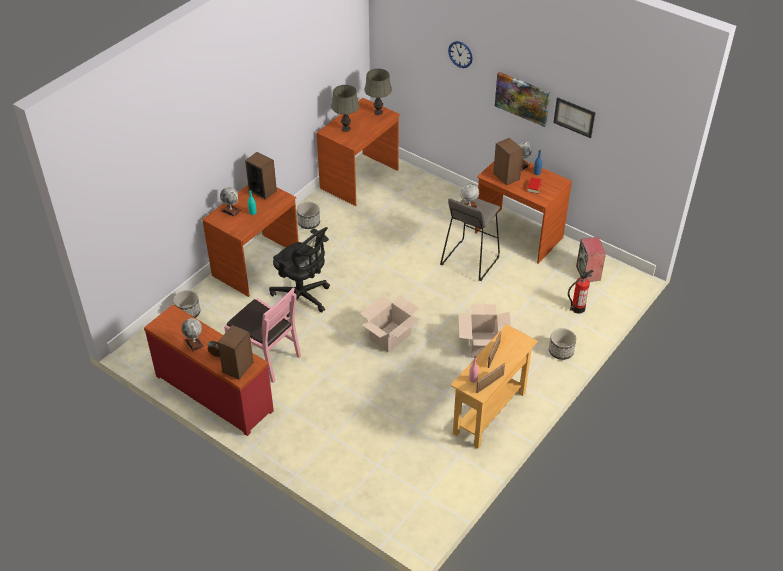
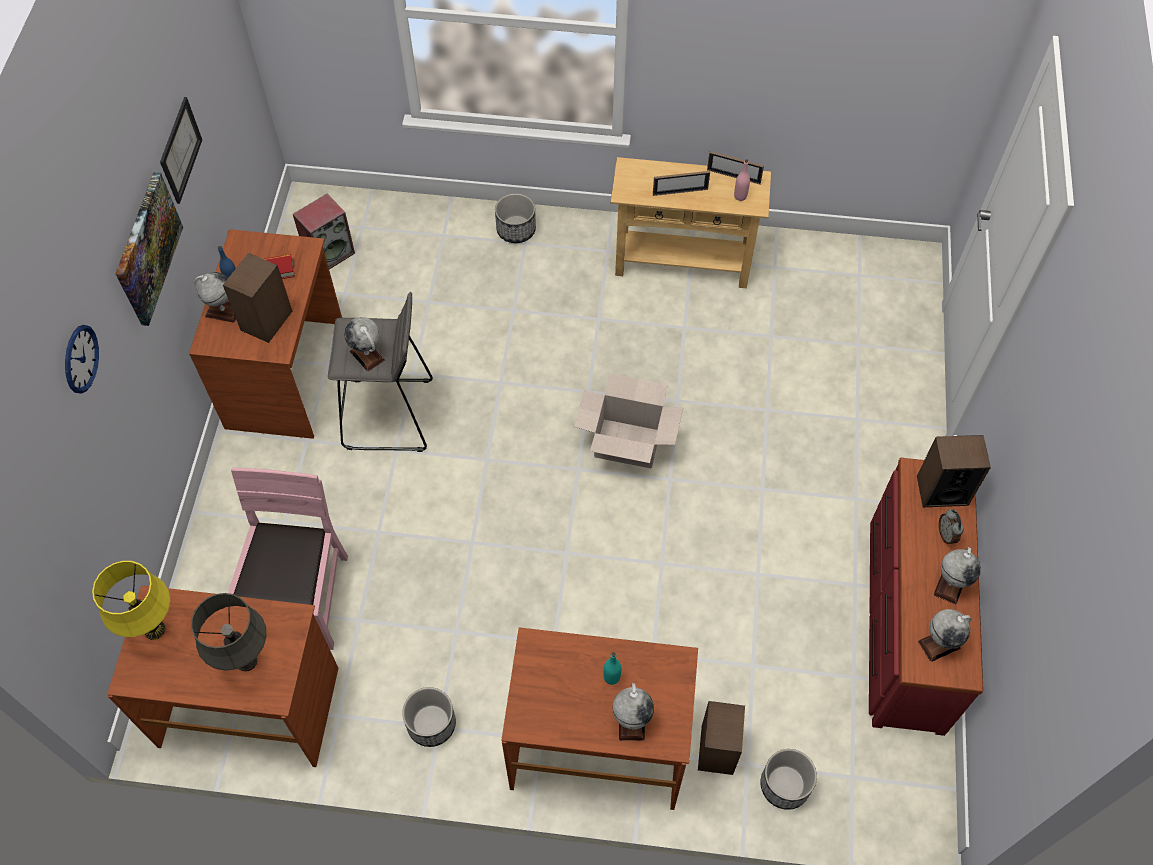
camera: 120 degrees left, 15 degrees up
pink chair [224,287,301,383] -> pink chair moved to [228,468,348,650]
speaker [245,152,277,199] -> speaker moved to [698,701,745,775]
black office chair [269,227,330,318] -> none
grey table lamp [364,69,392,115] -> yellow table lamp [92,561,170,640]
cardboard box [458,304,511,358] -> none
fire extinguisher [568,270,594,314] -> none
none -> globe [918,609,971,662]

